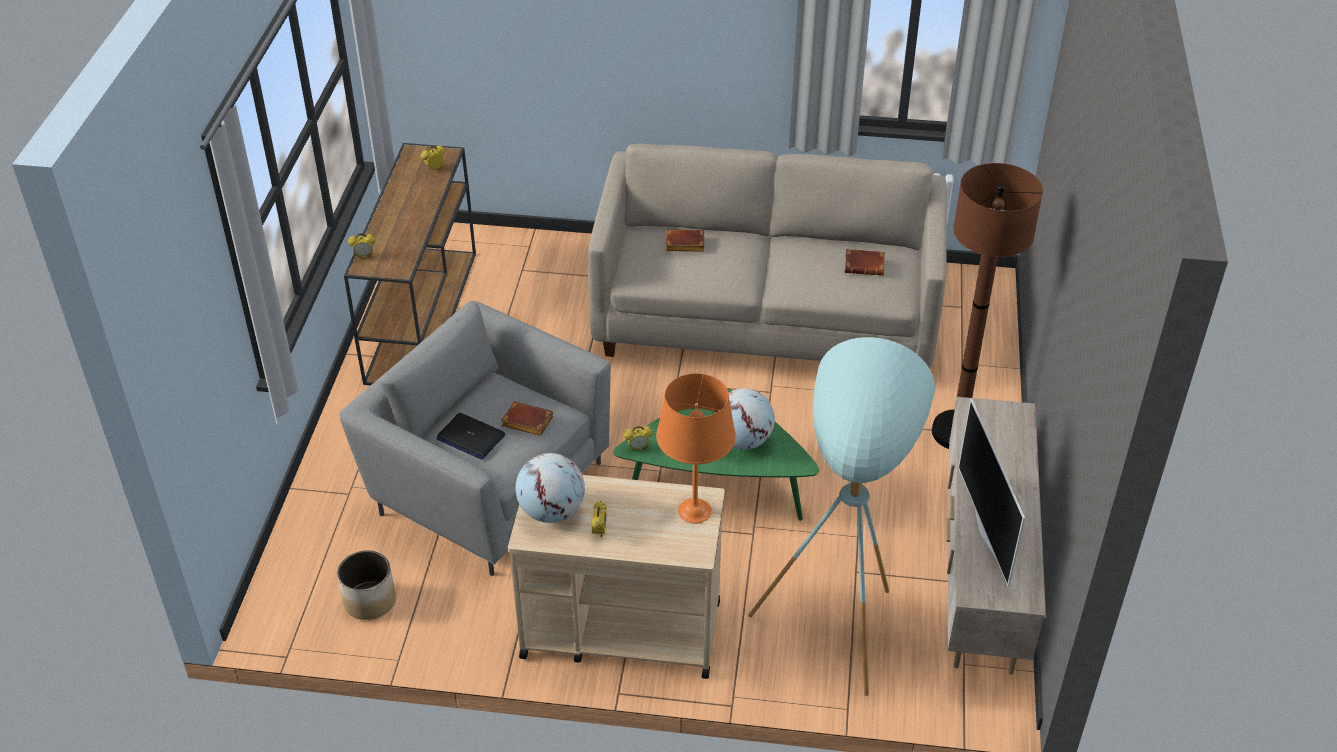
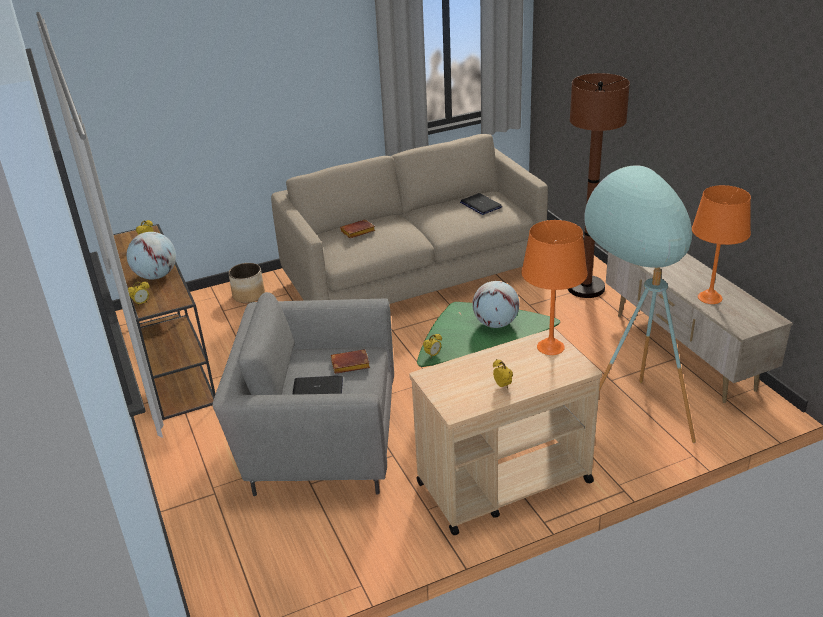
camera: 30 degrees left, 10 degrees down
planter [337,550,396,620] -> planter moved to [228,263,265,303]
globe [516,453,585,523] -> globe moved to [127,232,176,279]
brown book [845,249,885,276] -> laptop [460,193,502,215]
television [958,399,1025,587] -> orange table lamp [692,185,751,304]

